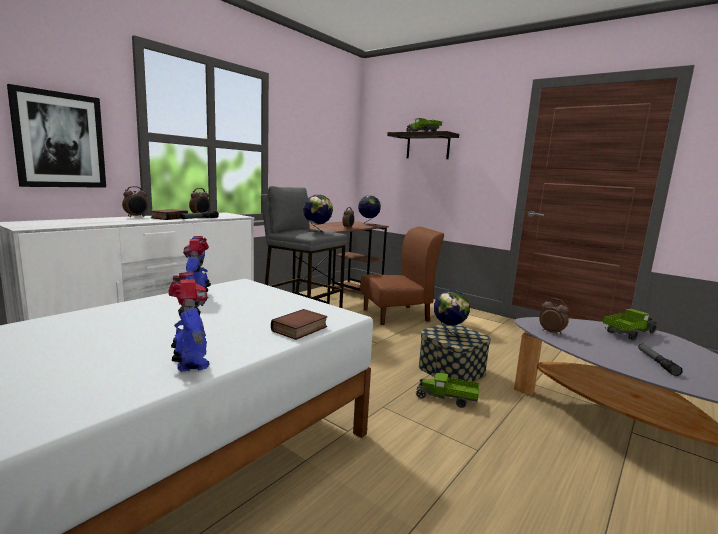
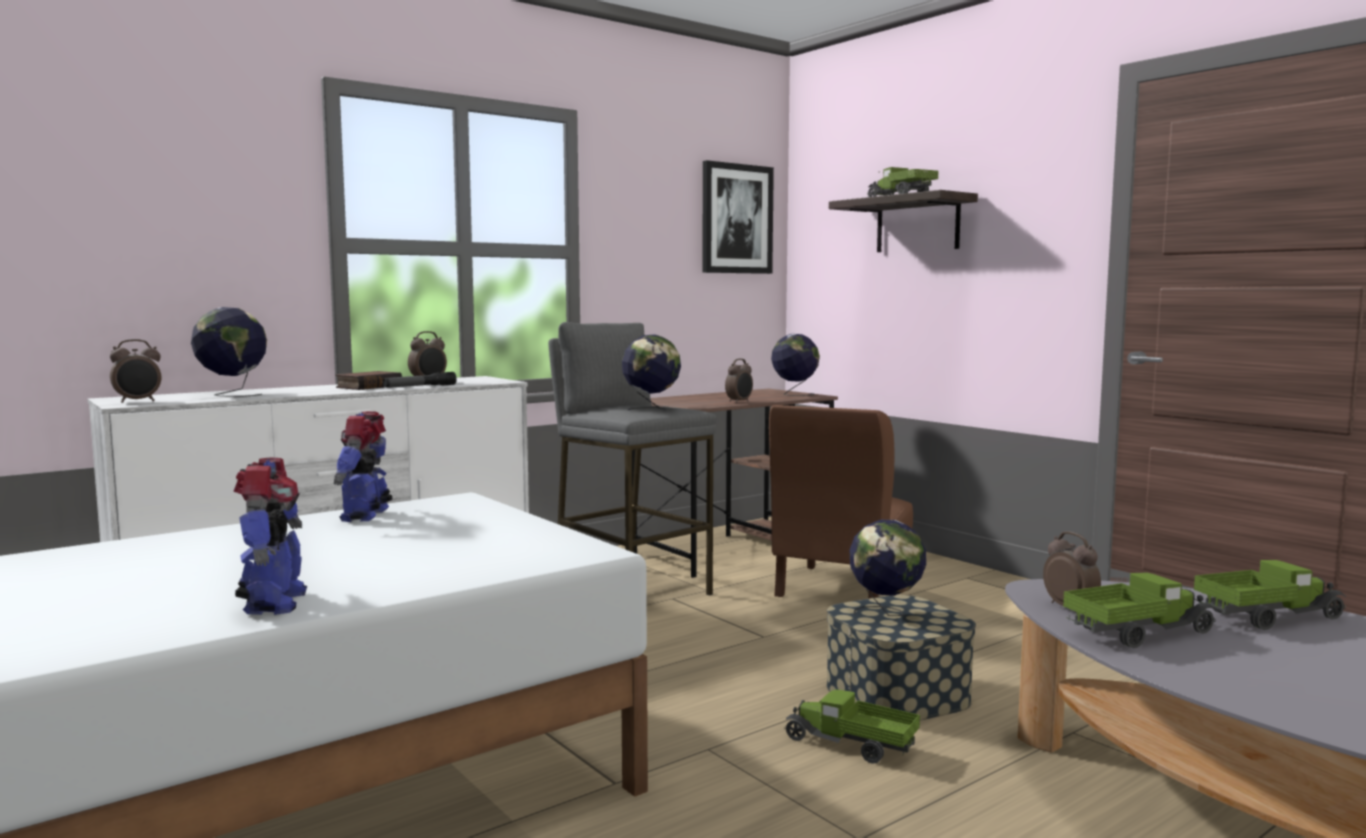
camera: 15 degrees right, 5 degrees down
picture [7,84,106,188] -> picture moved to [702,160,774,274]
alarm clock [122,186,148,217] -> alarm clock moved to [110,339,161,403]
book [271,309,328,340] -> none
brown chair [360,227,444,325] -> brown chair turned 120 degrees clockwise [769,405,913,599]
flashlight [638,344,683,376] -> none
none -> globe [191,307,267,397]
none -> toy truck [1063,572,1216,648]

